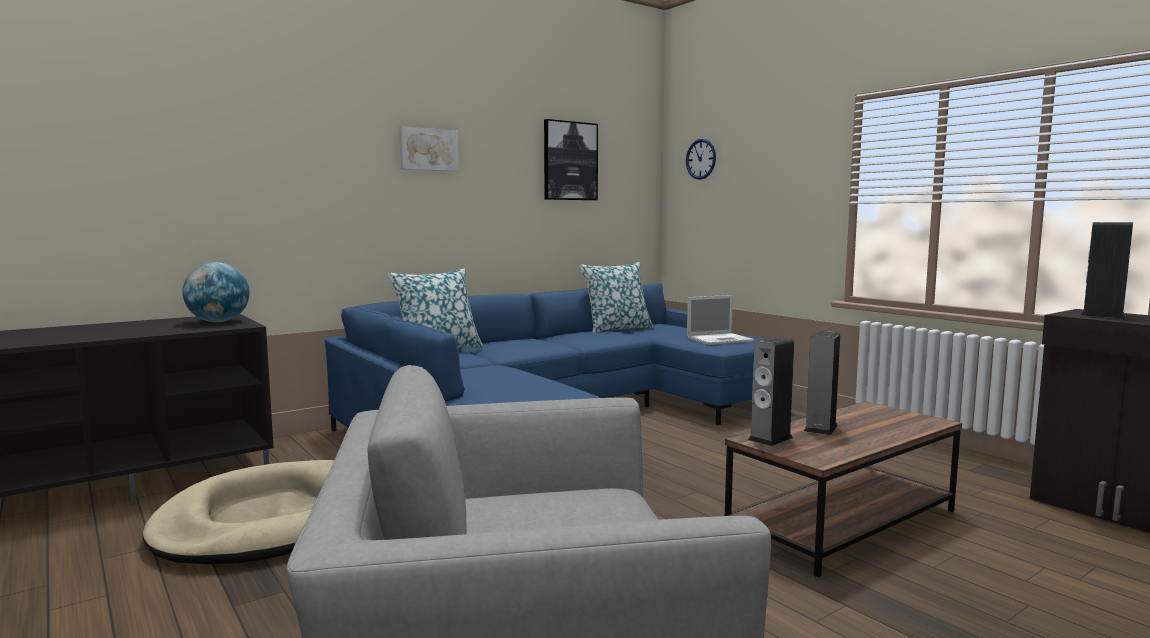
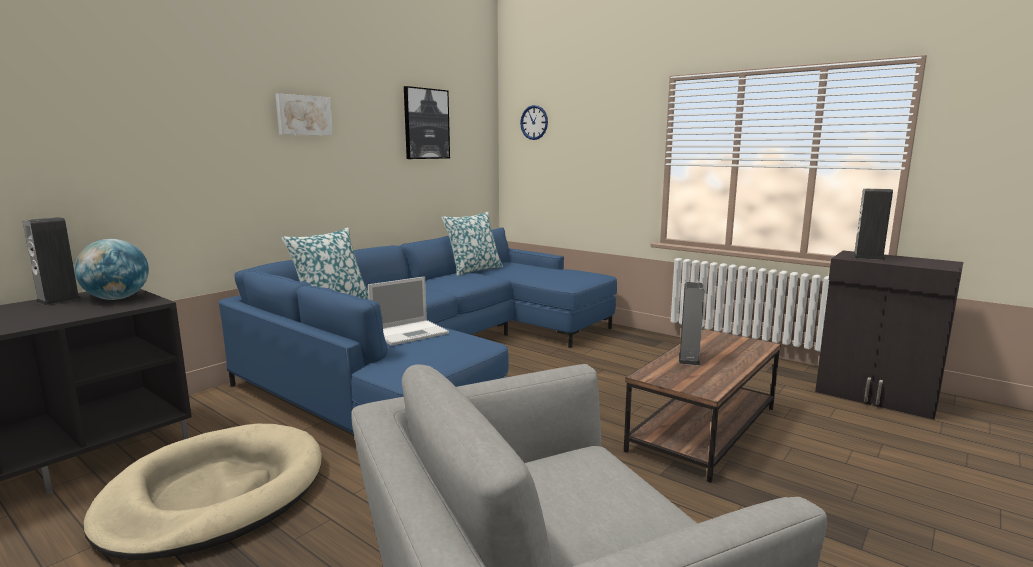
camera: 15 degrees left, 5 degrees up
laptop [687,295,754,345] -> laptop moved to [368,276,449,346]
speaker [748,337,794,446] -> speaker moved to [23,217,81,305]

